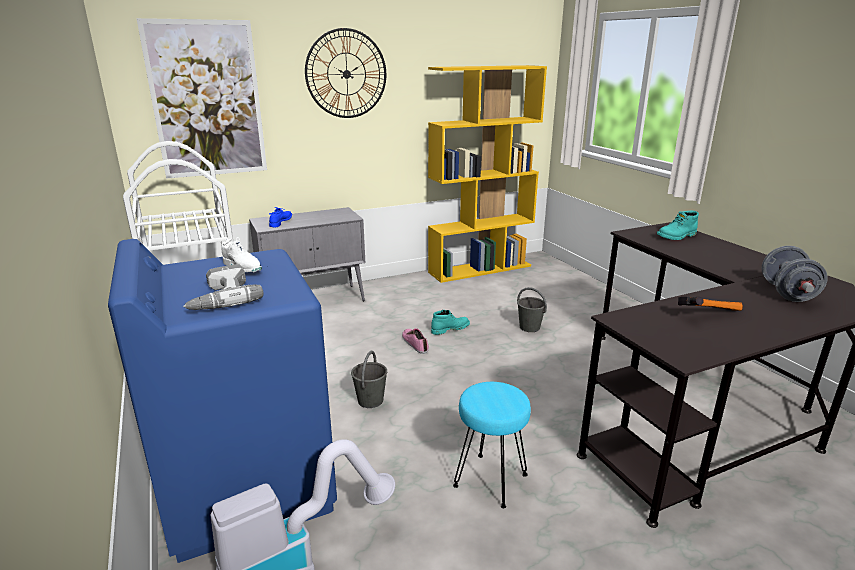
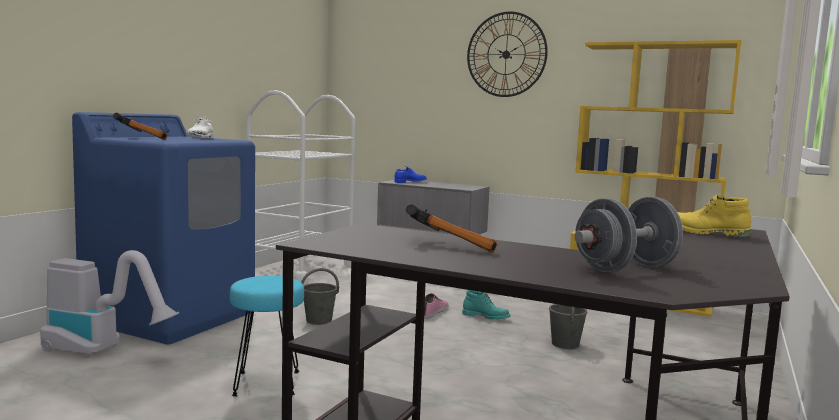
camera: 50 degrees right, 15 degrees down
picture [136,18,267,179] -> none
power drill [183,264,263,310] -> hammer [113,113,168,140]
turquoise boot [657,211,699,240] -> yellow boot [677,195,751,237]

